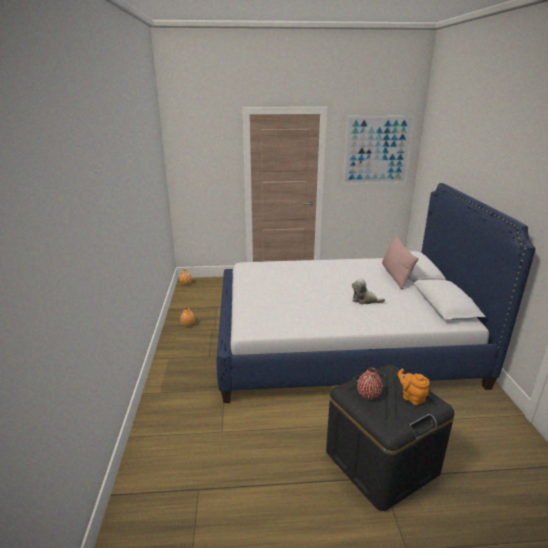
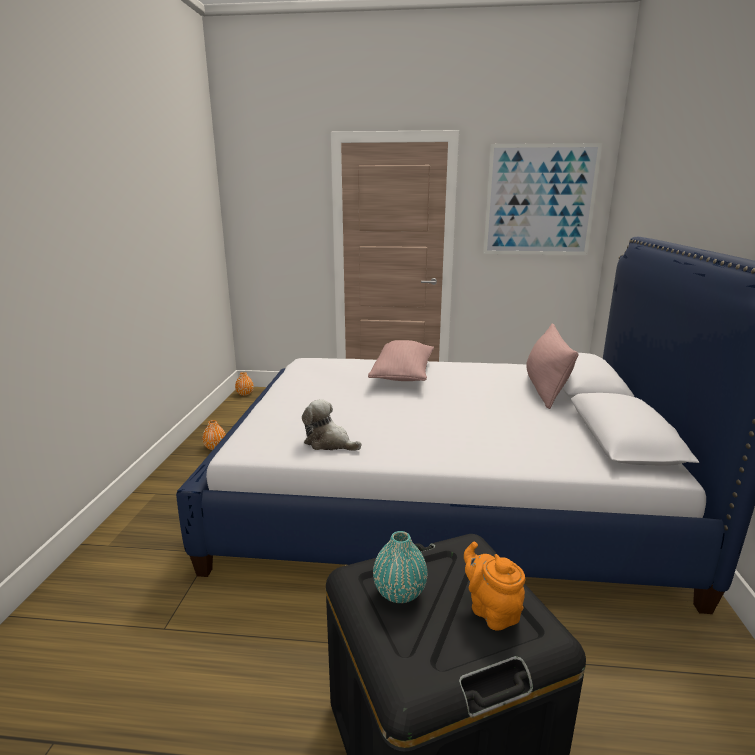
camera: 10 degrees right, 5 degrees down
plush toy [352,279,385,305] -> plush toy moved to [302,399,361,451]
red vase [357,367,383,400] -> turquoise vase [373,531,428,603]
none -> pink pillow [368,340,434,381]

